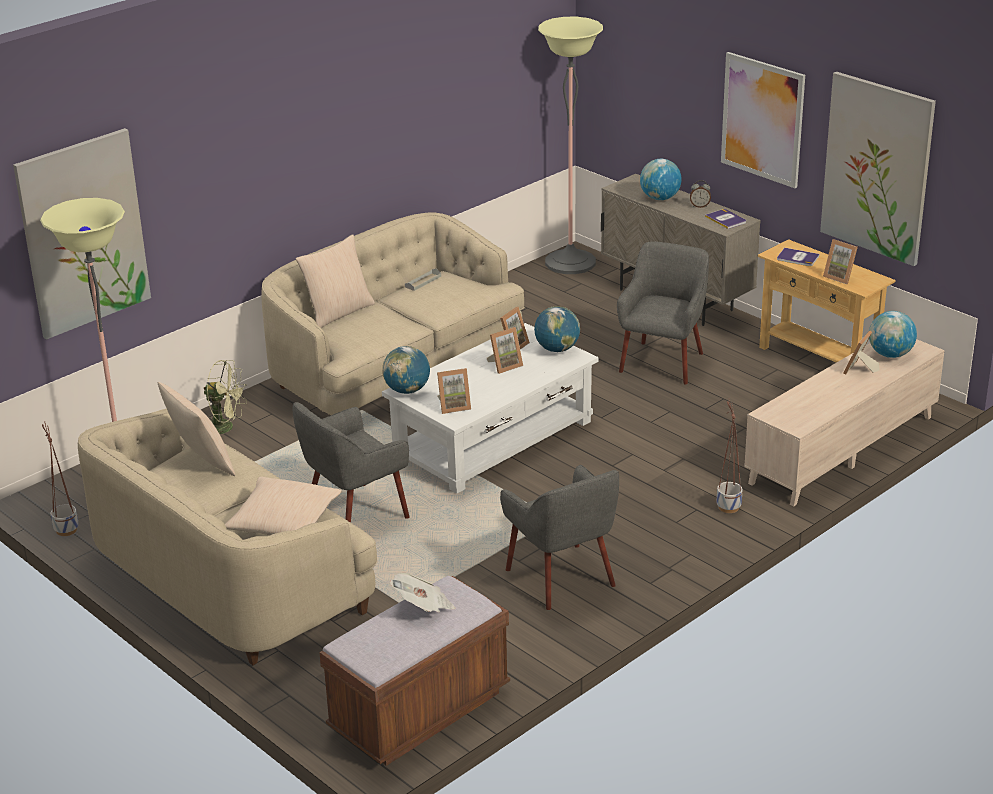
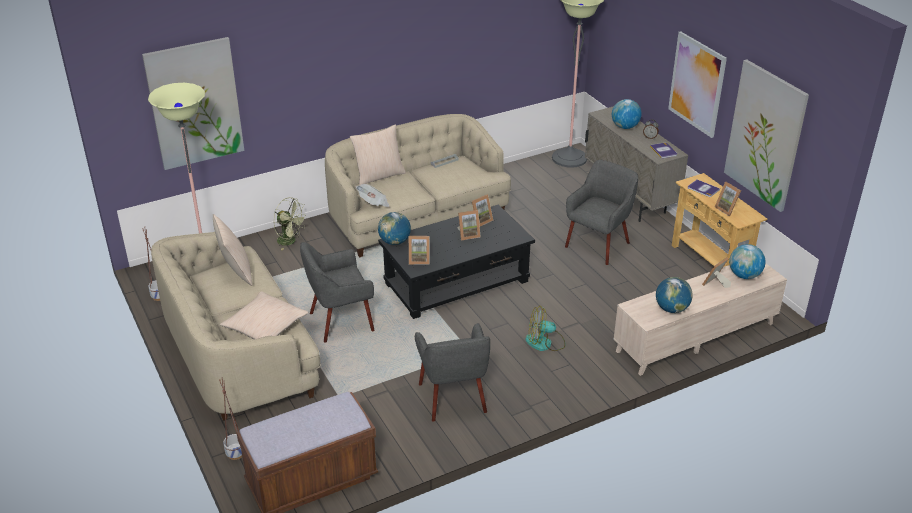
camera: 15 degrees right, 5 degrees up
white coffee table [382,323,599,494] -> black coffee table [378,205,535,319]
newspaper [389,573,456,612] -> newspaper moved to [356,184,390,207]
globe [534,306,580,352] -> globe moved to [656,277,693,313]
planter [717,400,742,513] -> planter moved to [219,377,242,460]
none -> fan [525,306,566,351]

